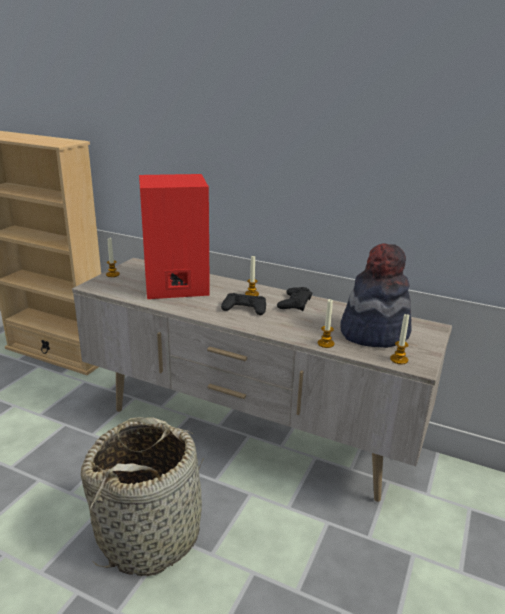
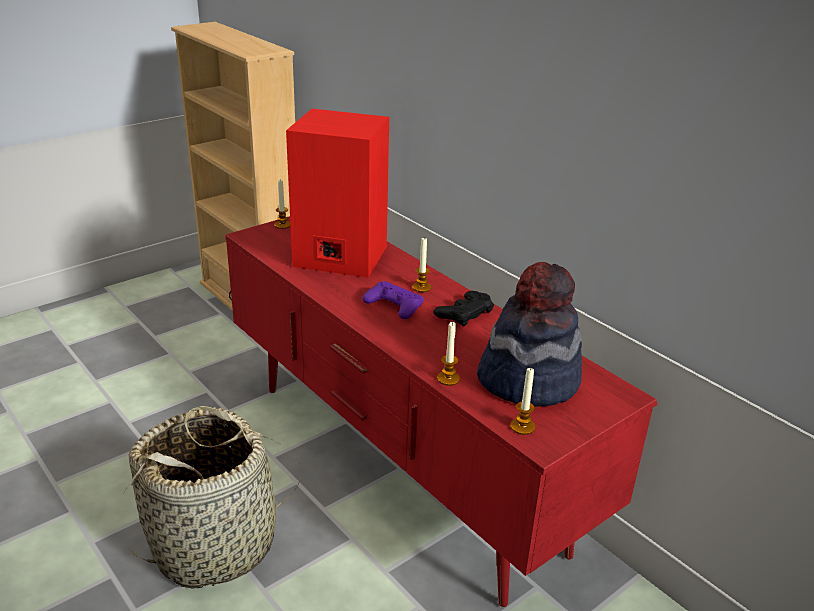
camera: 25 degrees right, 5 degrees up
beige tv stand [72,258,452,502] -> red tv stand [225,216,658,607]
black game controller [221,293,266,315] -> purple game controller [362,281,424,319]

